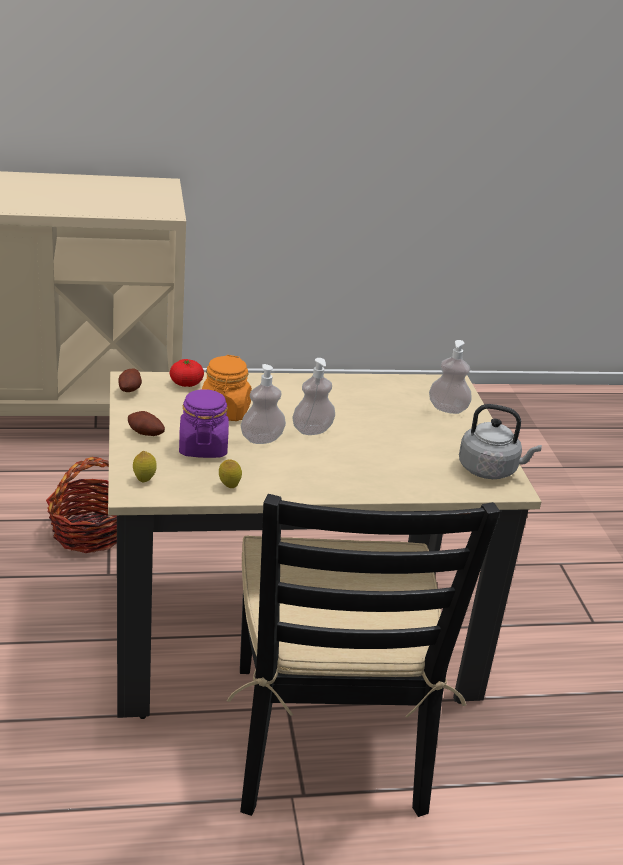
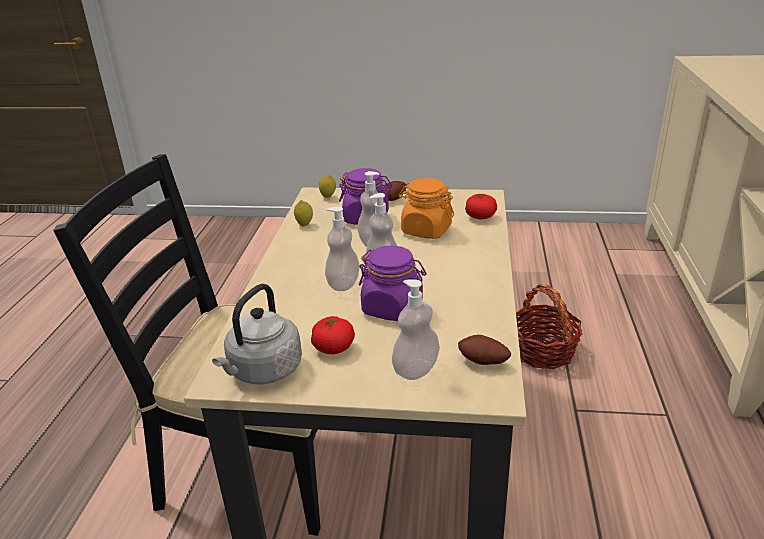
camera: 110 degrees right, 0 degrees up
potato [118,368,142,392] -> potato moved to [458,335,511,365]
none -> tomato [311,316,355,354]
none -> soap dispenser [325,206,360,291]
none -> purple jar [359,246,427,321]

